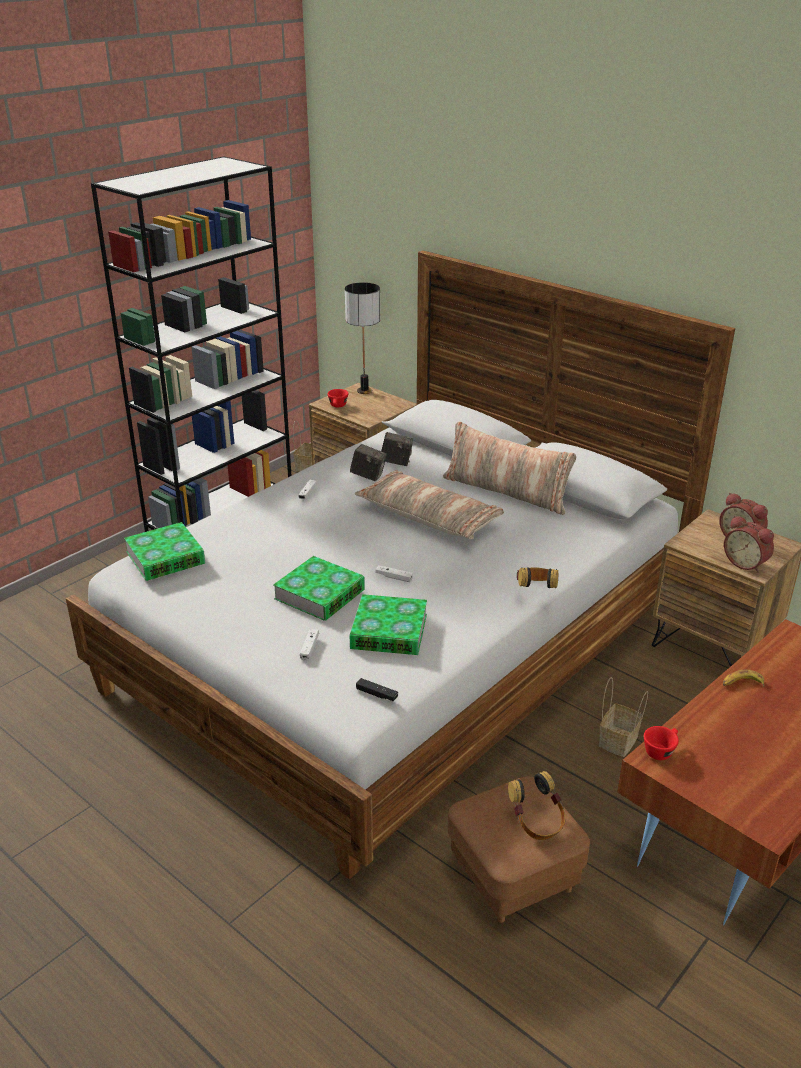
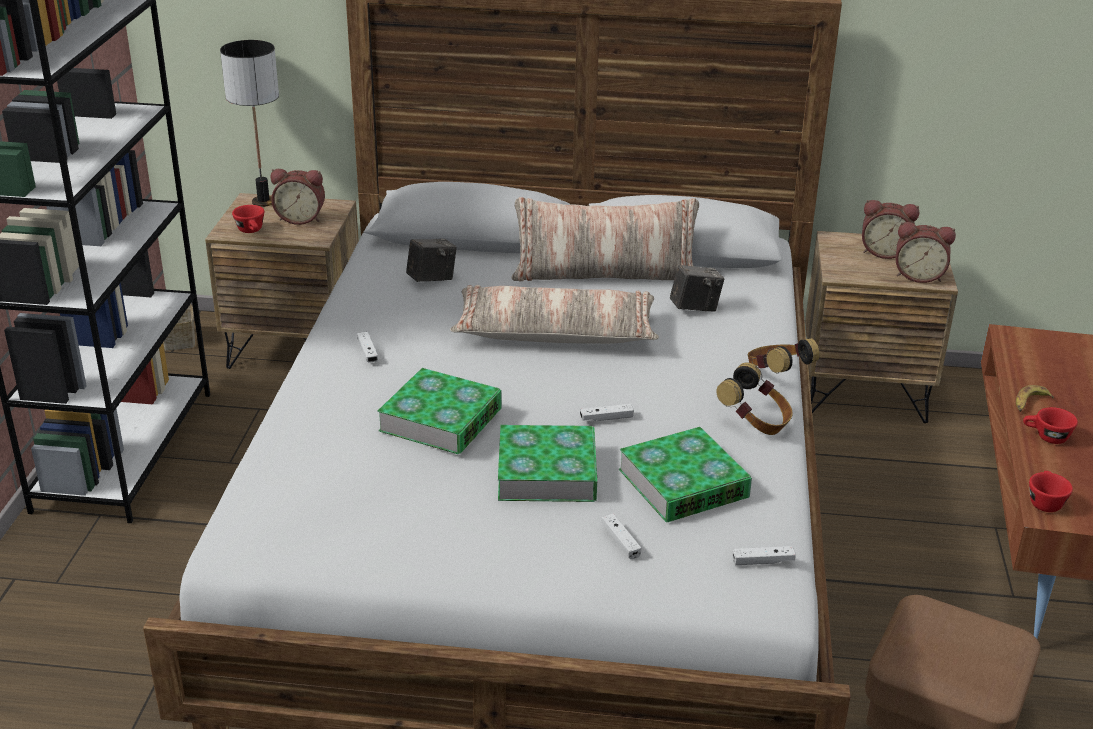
camera: 35 degrees left, 0 degrees up
book [124,522,205,581] -> book moved to [377,368,502,455]
camera [350,444,387,481] -> camera moved to [670,265,724,312]
black game controller [356,678,398,701] -> white game controller [733,546,796,565]
headphones [508,771,565,840] -> headphones moved to [716,362,793,435]
basket [599,677,648,757] -> none
none -> alarm clock [271,169,325,225]
none -> red cup [1023,407,1078,444]

